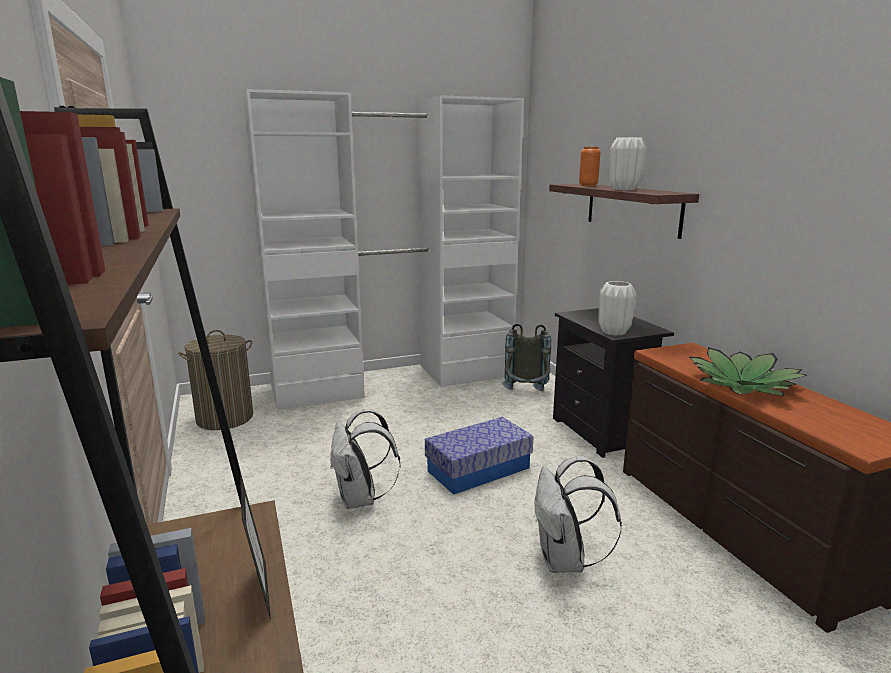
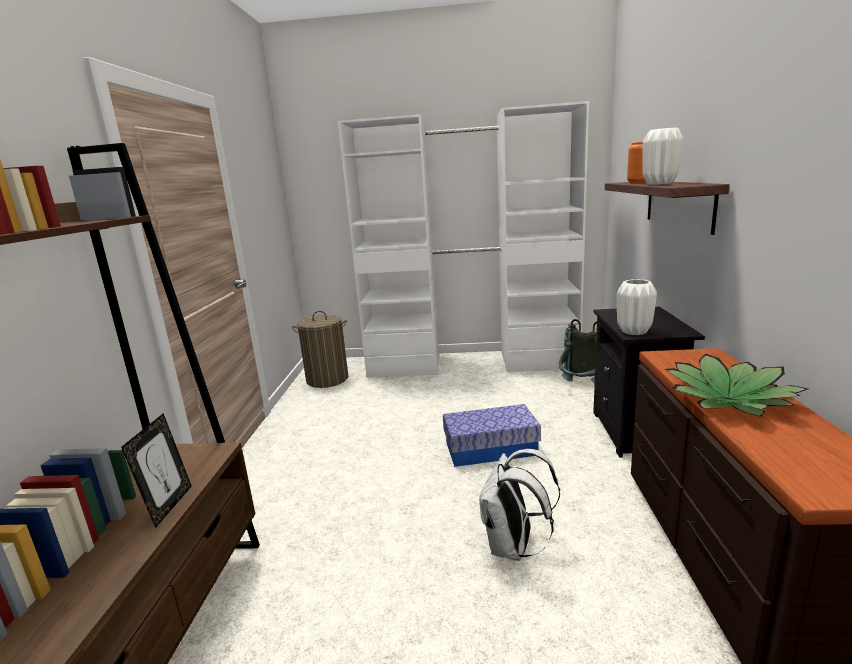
camera: 25 degrees right, 0 degrees up
white backpack [330,409,400,509] -> none

